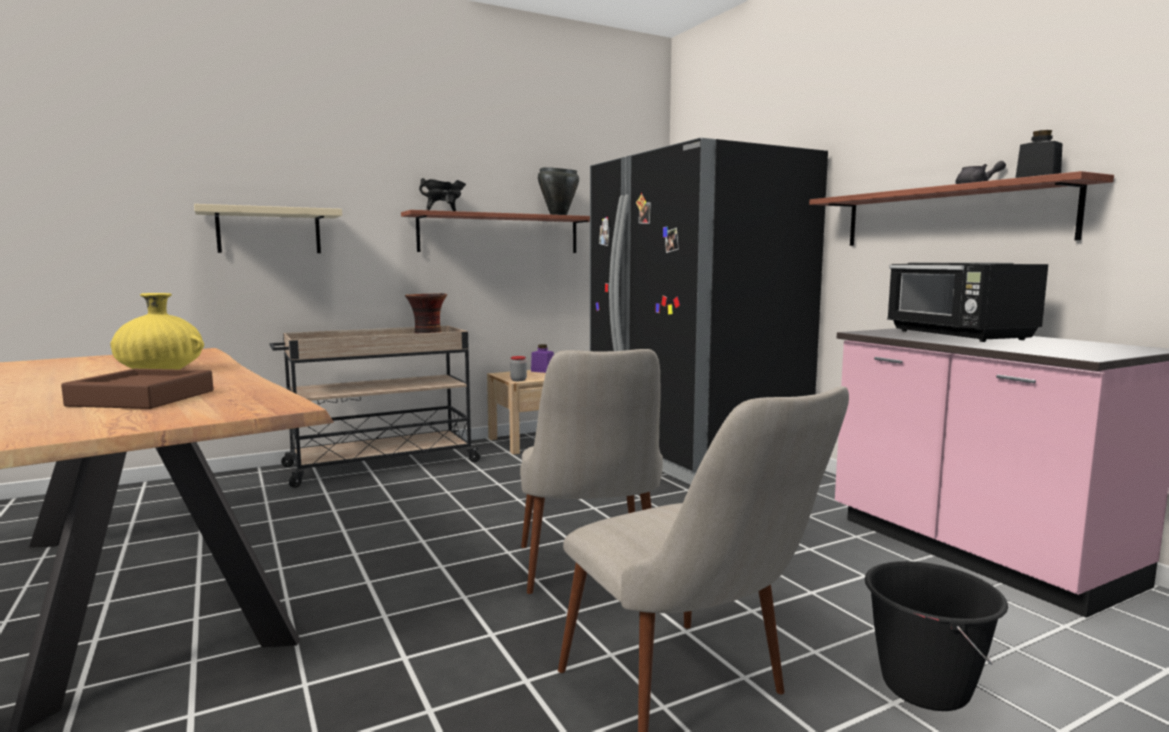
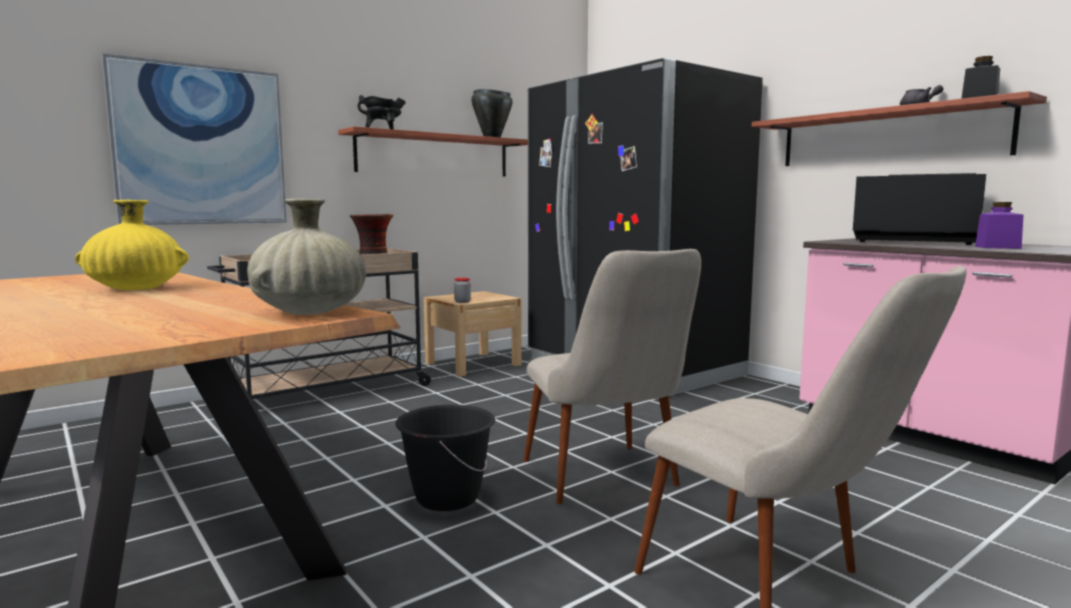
camera: 10 degrees left, 0 degrees up
brown tray [61,369,213,409] -> none
beige shelf [194,204,342,253] -> picture [102,53,287,225]
purple jar [531,344,554,373] -> purple jar moved to [975,202,1023,249]
black bucket [865,561,1008,711] -> black bucket moved to [396,404,495,511]
black microwave [887,263,1048,342] -> black microwave turned 150 degrees clockwise [853,173,986,245]
none -> beige vase [247,199,366,315]

